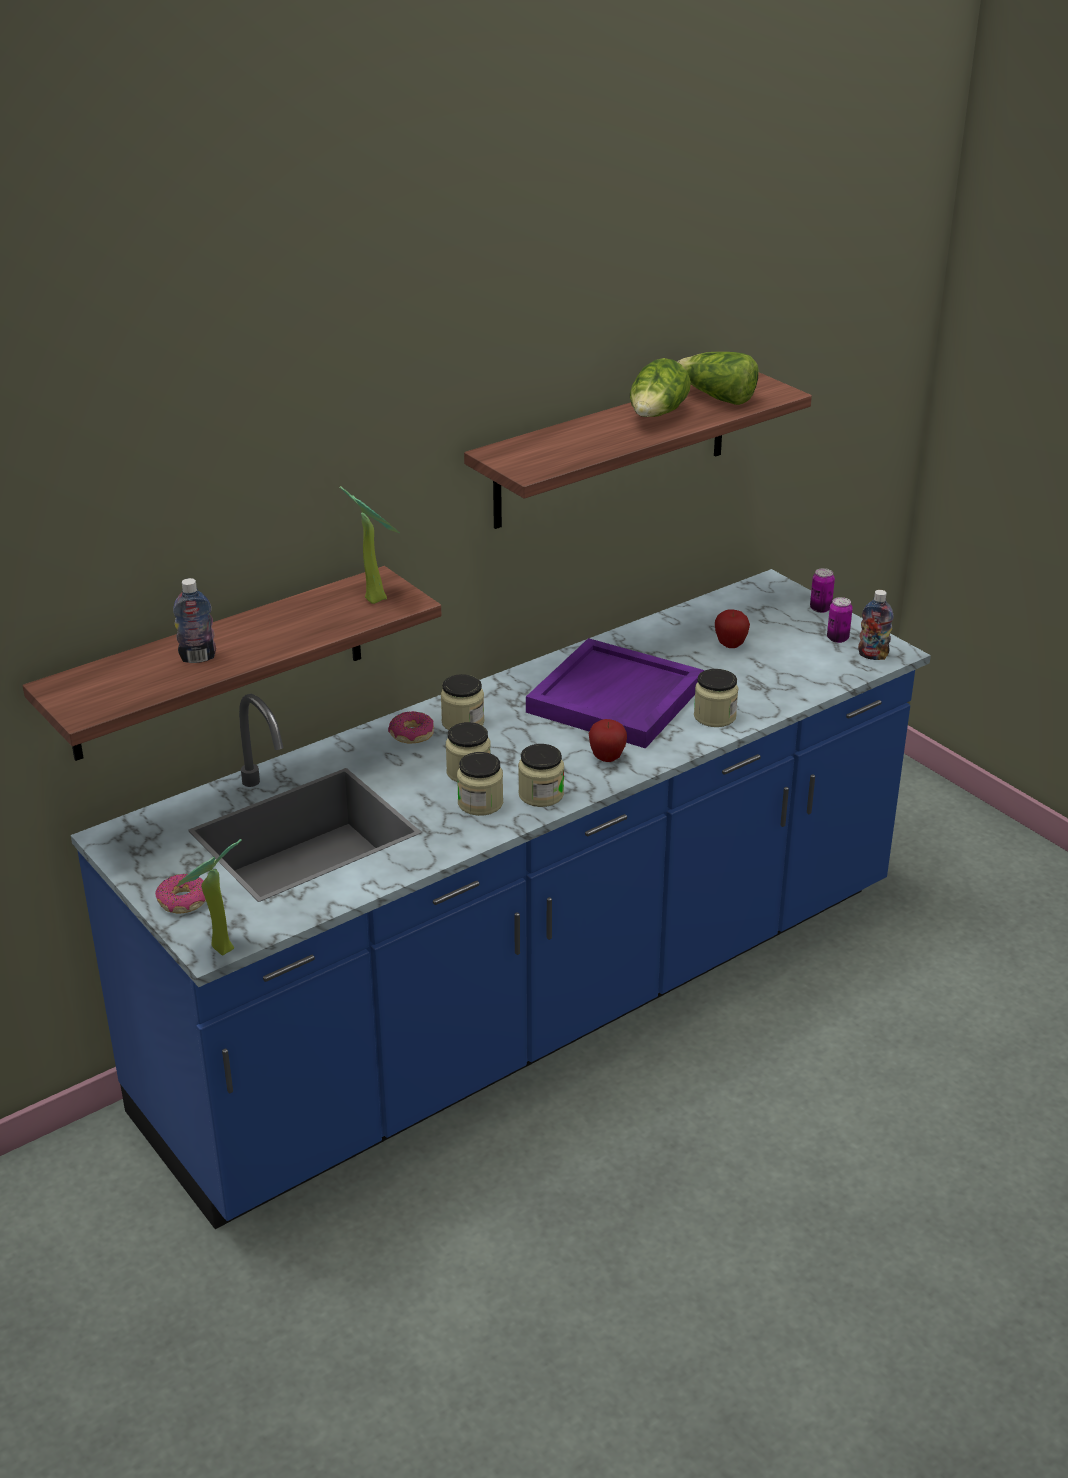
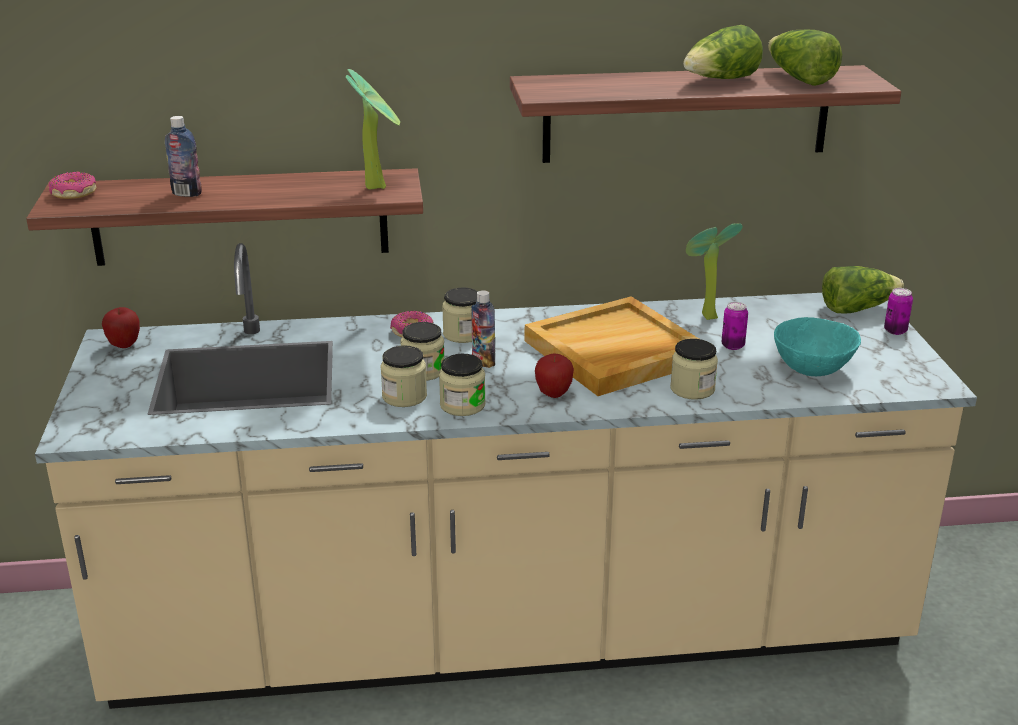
camera: 30 degrees right, 5 degrees down
blue counter [71,569,931,1229] -> beige counter [35,243,977,709]
donut [155,874,206,914] -> donut moved to [48,171,97,199]
potted plant [177,839,242,956] -> potted plant moved to [686,223,743,320]
purple tray [526,638,704,748] -> beige tray [525,296,699,396]
apple [715,610,750,648] -> apple moved to [102,307,140,348]
can [827,597,853,643] -> can moved to [721,302,748,350]
bottle [858,590,893,660] -> bottle moved to [471,290,495,368]
none -> turquoise bowl [774,317,861,376]
none -> lettuce [822,266,904,313]

